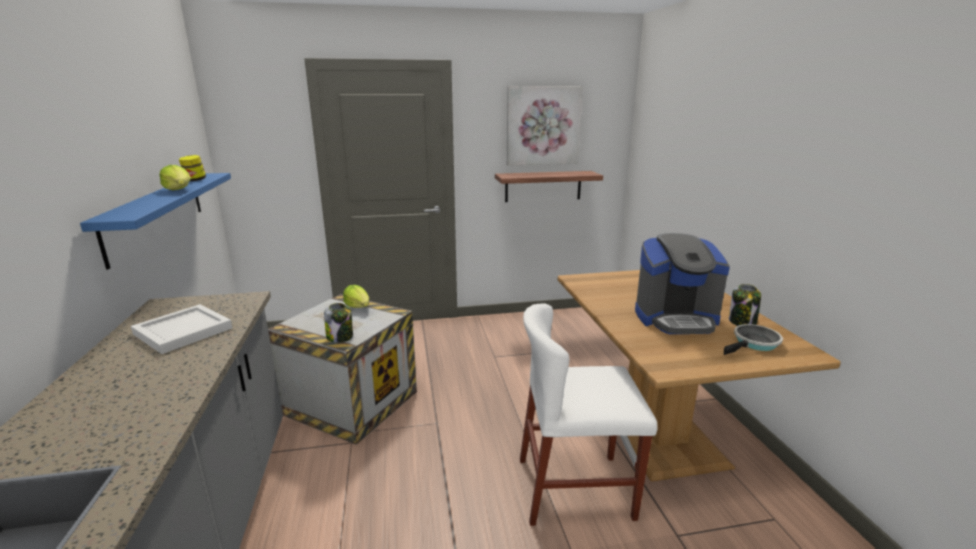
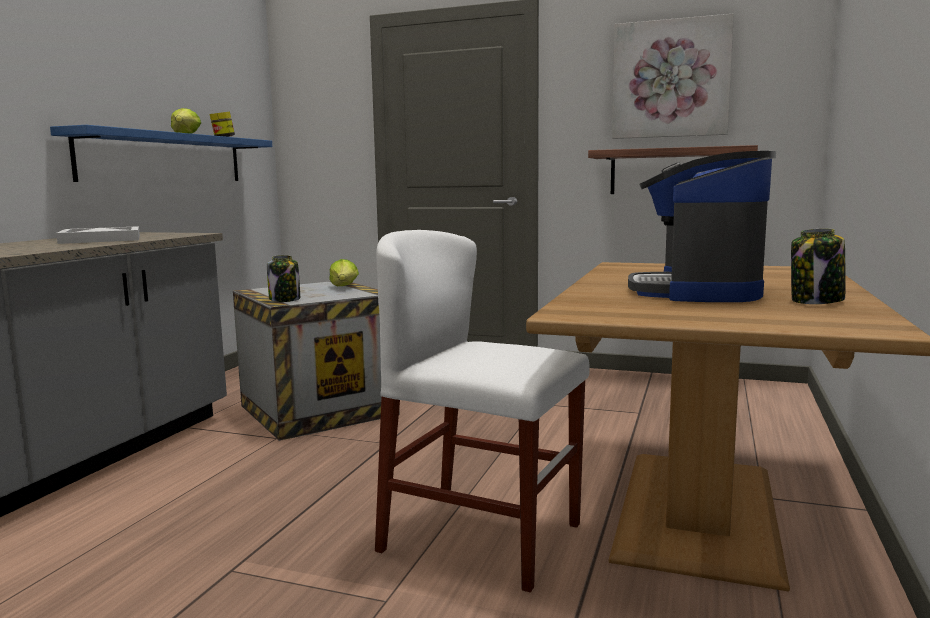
camera: 30 degrees right, 10 degrees down
coffee machine [635,233,730,334] -> coffee machine turned 75 degrees clockwise [628,151,776,302]
frying pan [724,324,783,355] -> none

